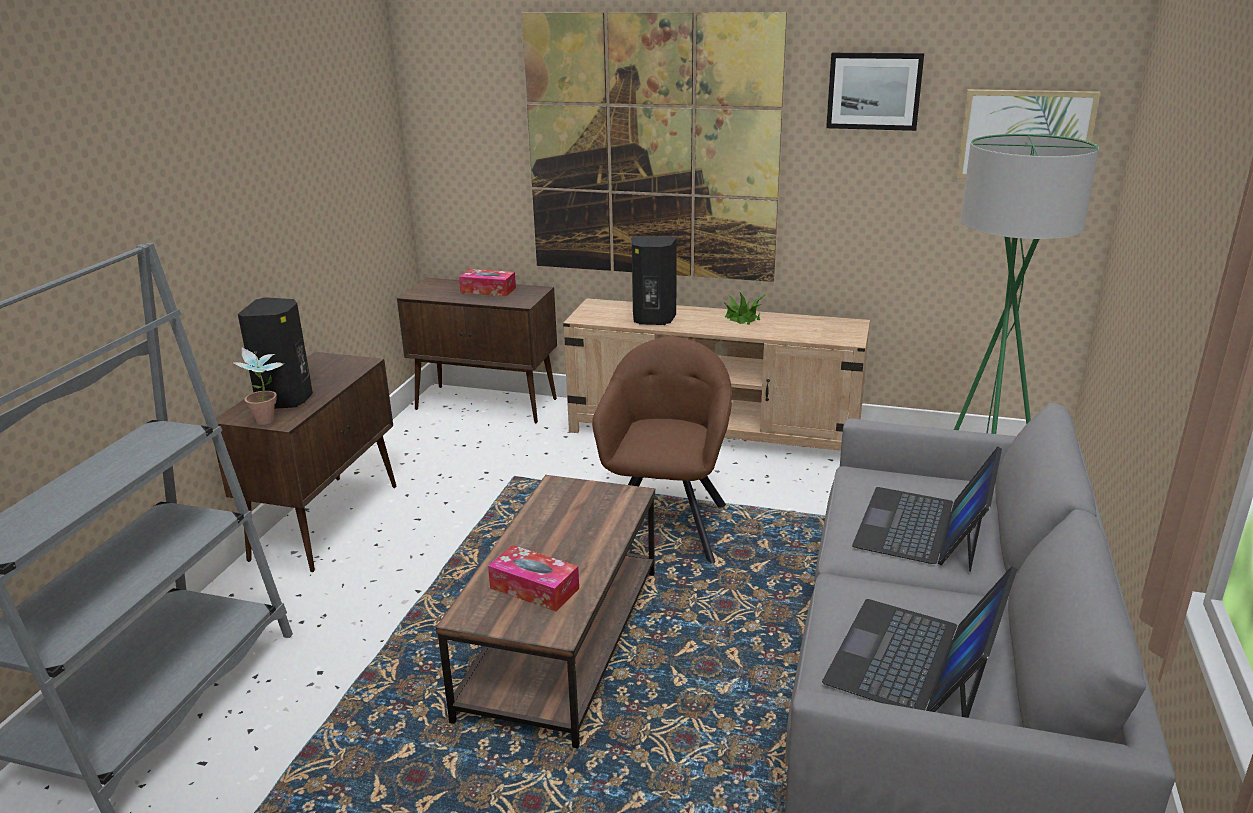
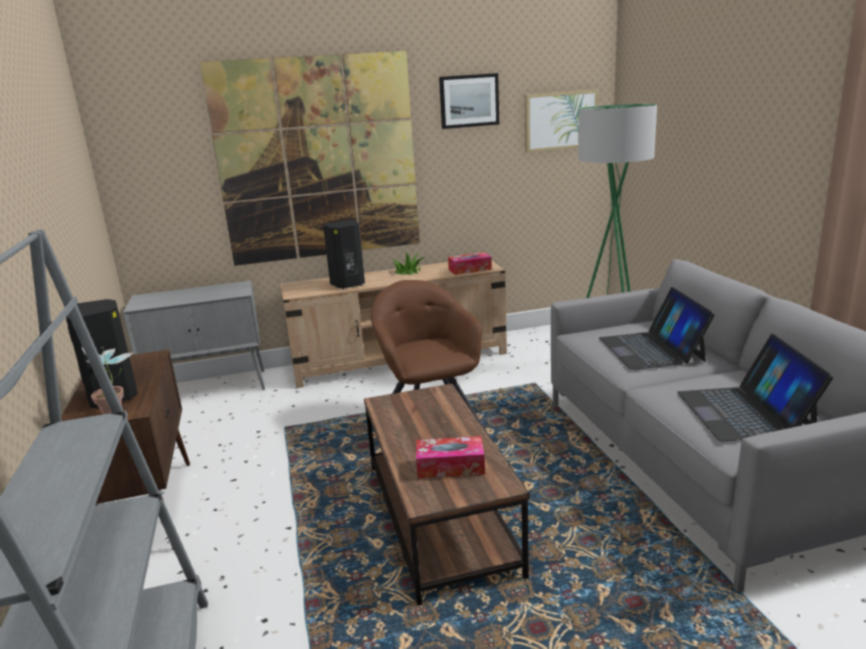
camera: 30 degrees left, 5 degrees down
brown cabinet [397,278,557,423] -> grey cabinet [123,280,265,390]
tissue box [459,269,516,296] -> tissue box moved to [448,252,492,275]

